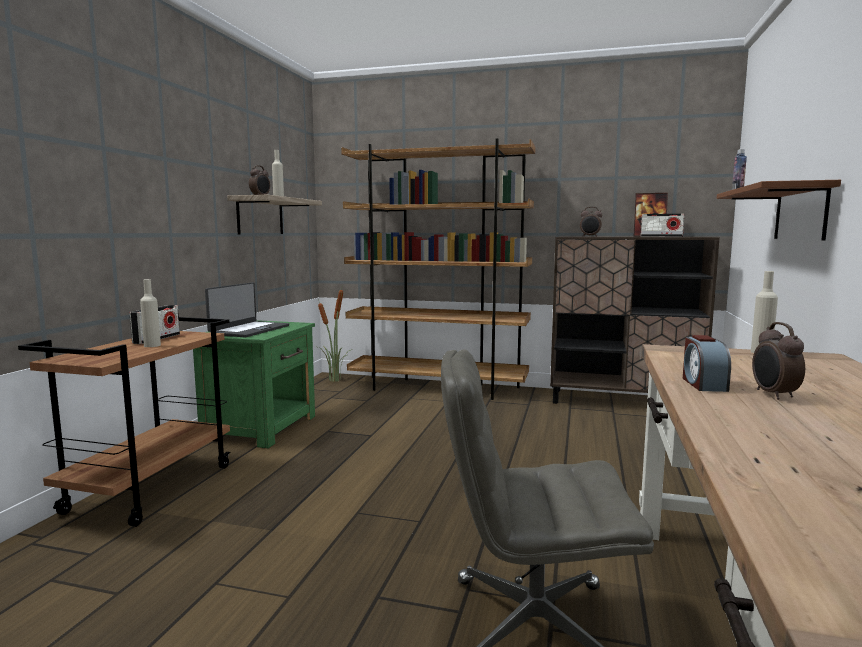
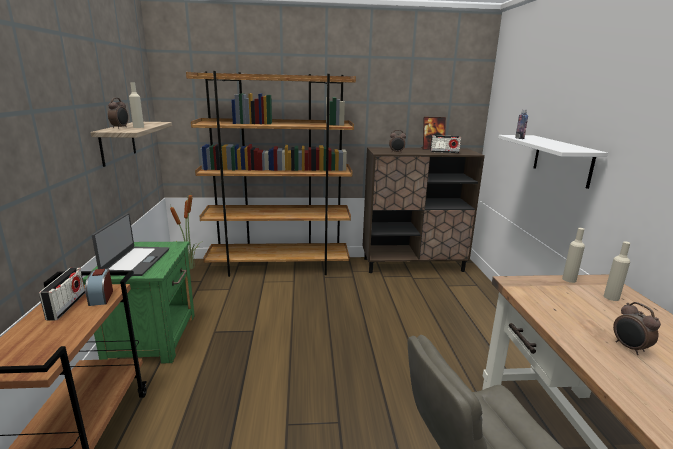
camera: 20 degrees left, 10 degrees up
beige bottle [140,279,161,347] -> beige bottle moved to [604,241,630,301]
alarm clock [683,335,731,392] -> alarm clock moved to [85,269,113,306]
brown shelf [717,180,841,241] -> white shelf [498,135,608,189]

